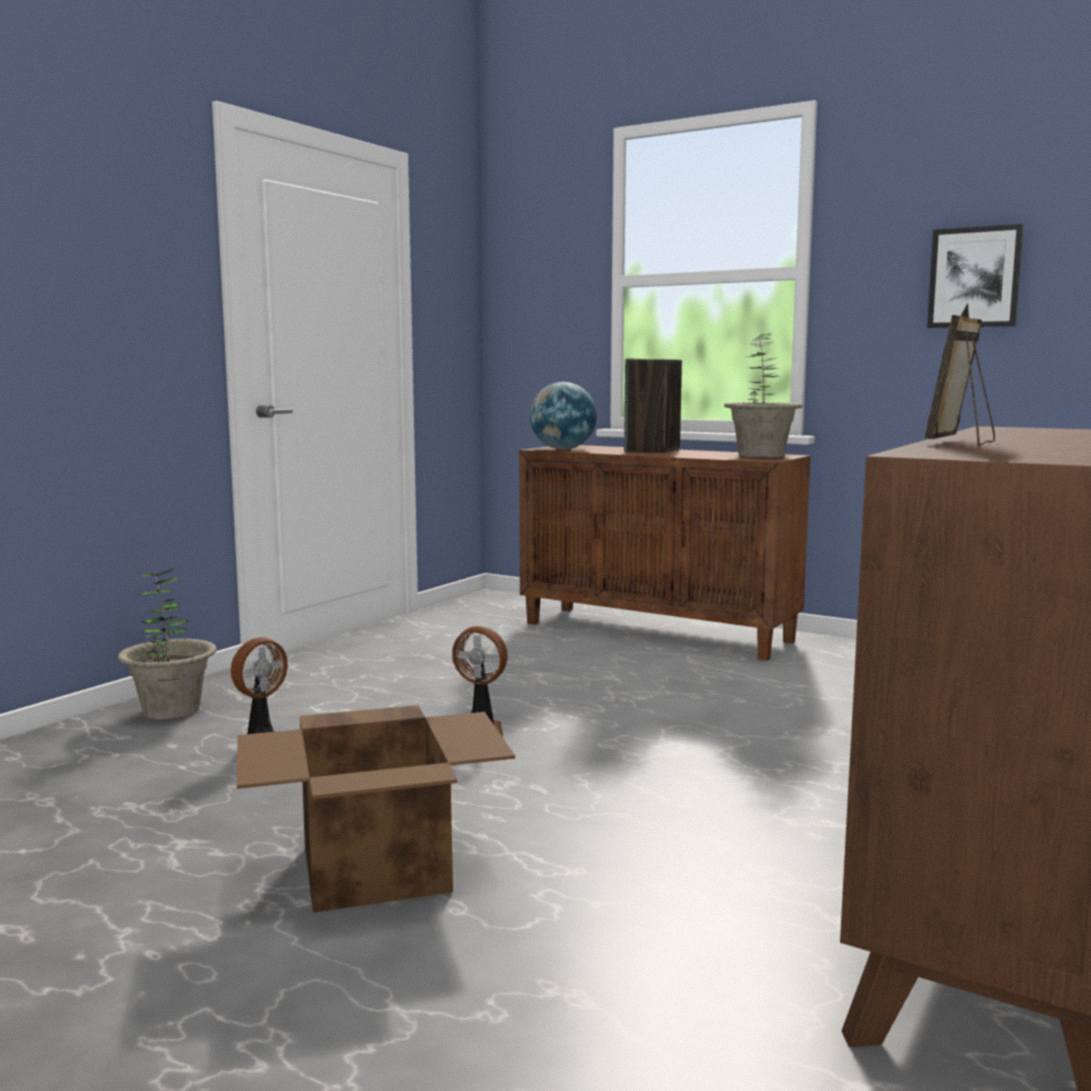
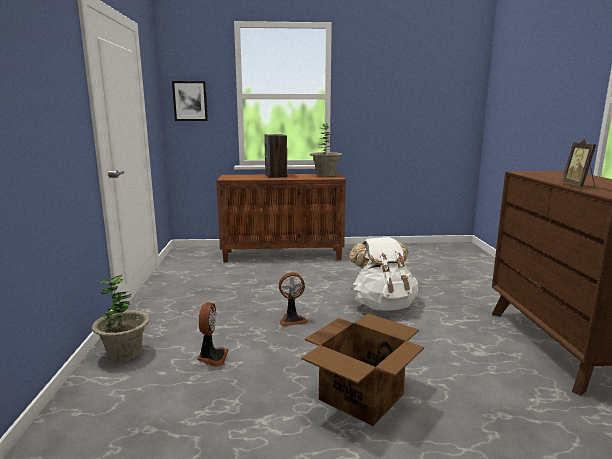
camera: 35 degrees left, 5 degrees up
globe [530,382,597,450] -> none
picture [927,224,1024,328] -> picture moved to [172,81,208,121]
none -> white backpack [349,237,418,311]

